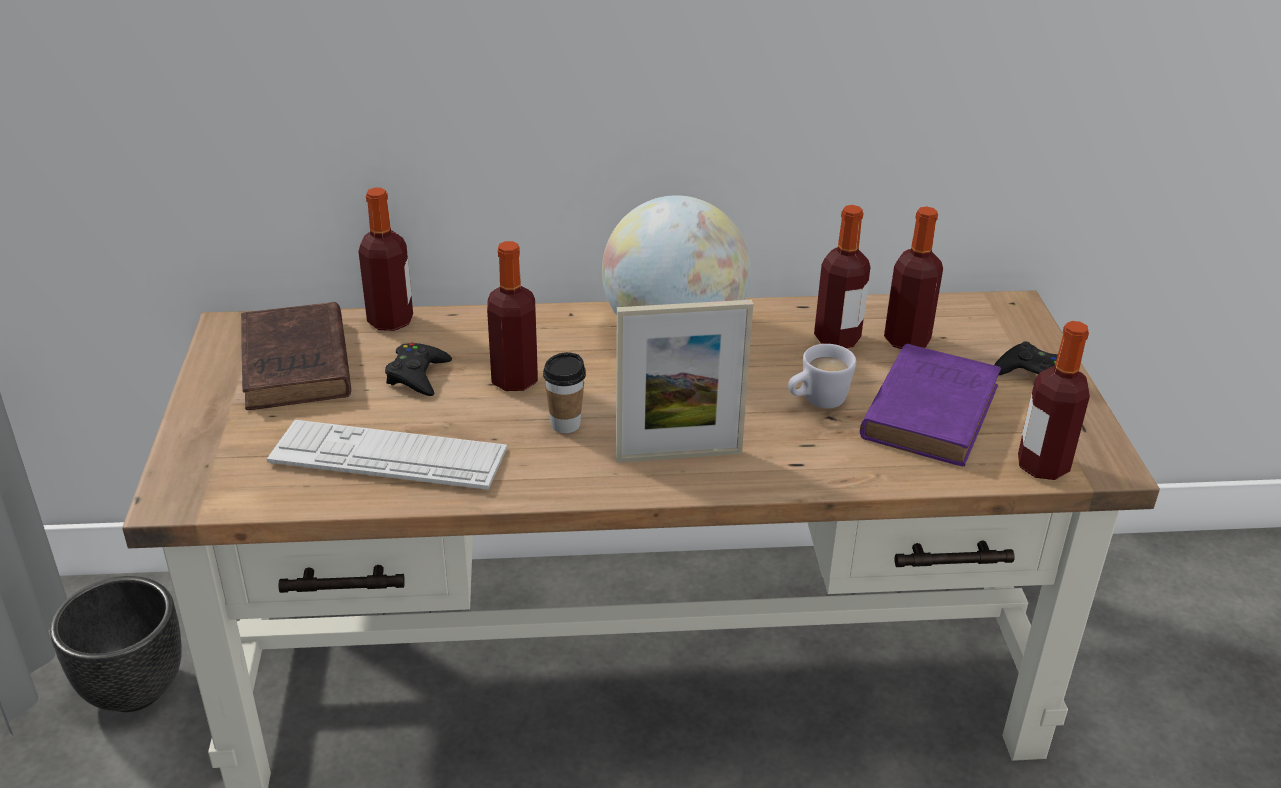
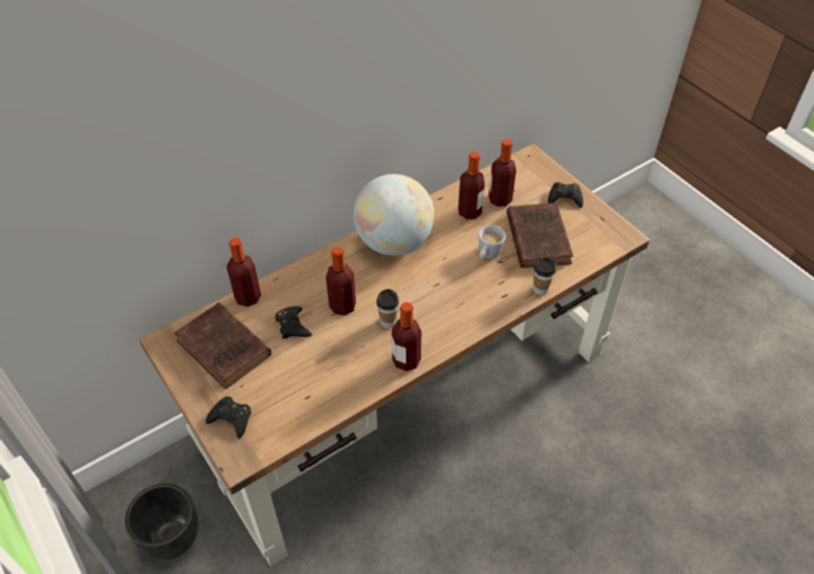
camera: 30 degrees left, 15 degrees up
keyboard [267,420,507,490] -> none
picture frame [616,300,753,463] -> none
purple book [860,344,1001,466] -> brown book [507,203,573,268]
bottle [1018,321,1090,480] -> bottle moved to [392,302,421,371]
none -> black game controller [206,396,251,439]
none -> cup [533,257,556,295]

